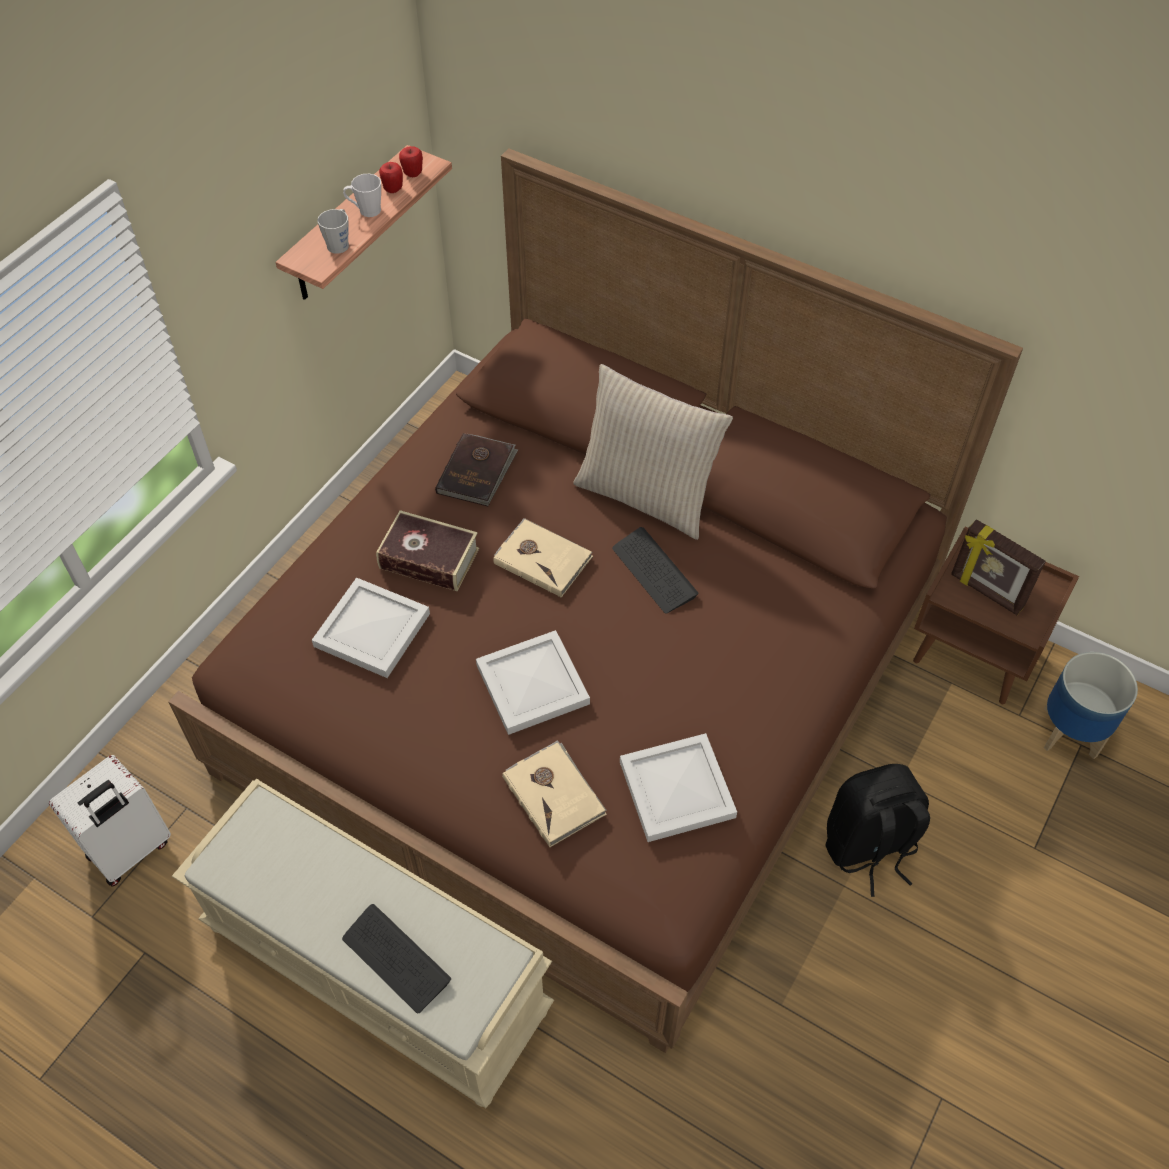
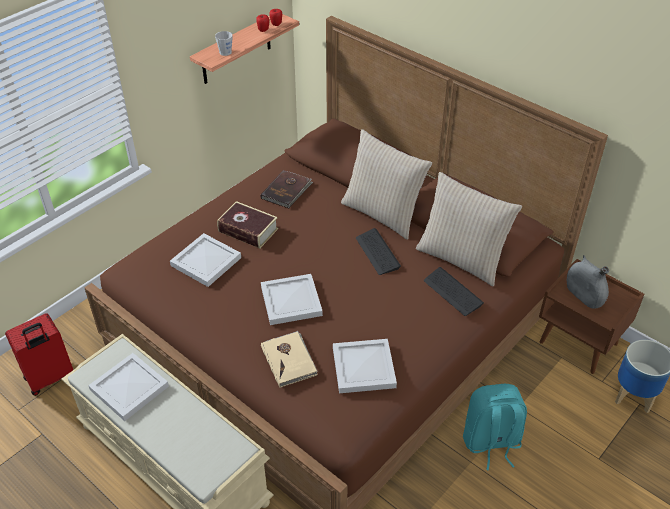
camera: 10 degrees right, 10 degrees down
white suitcase [49,755,171,886] -> red suitcase [5,313,73,396]
keyboard [342,904,451,1013] -> keyboard moved to [424,267,484,316]
white mug [343,174,381,217] -> none
beige book [493,518,593,598] -> none
black backpack [826,764,930,897] -> turquoise backpack [463,384,527,471]
picture frame [951,519,1046,615] -> grey vase [567,255,609,309]
none -> white tray [88,353,169,421]
none -> beige pillow [416,172,522,287]

